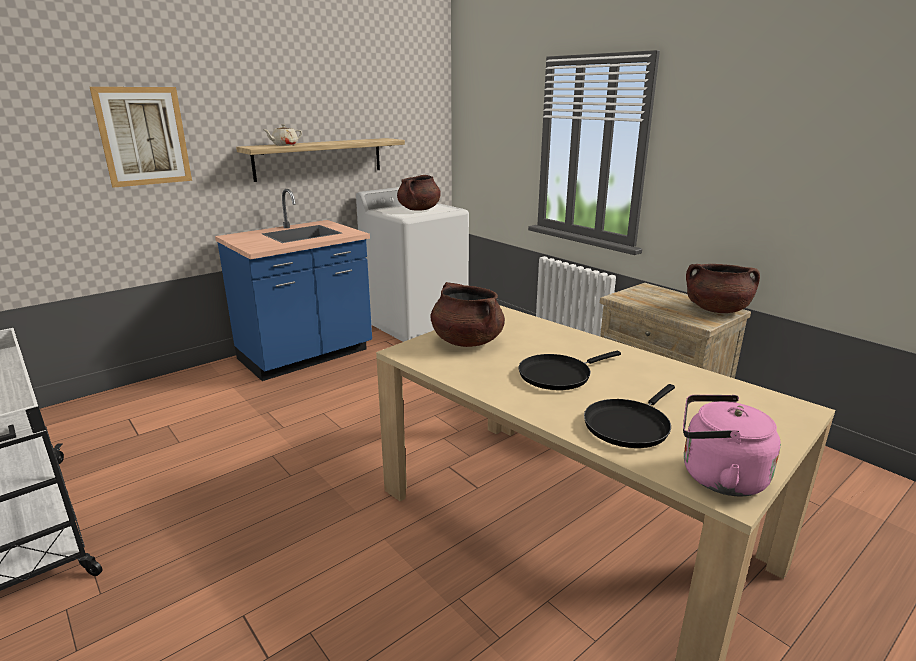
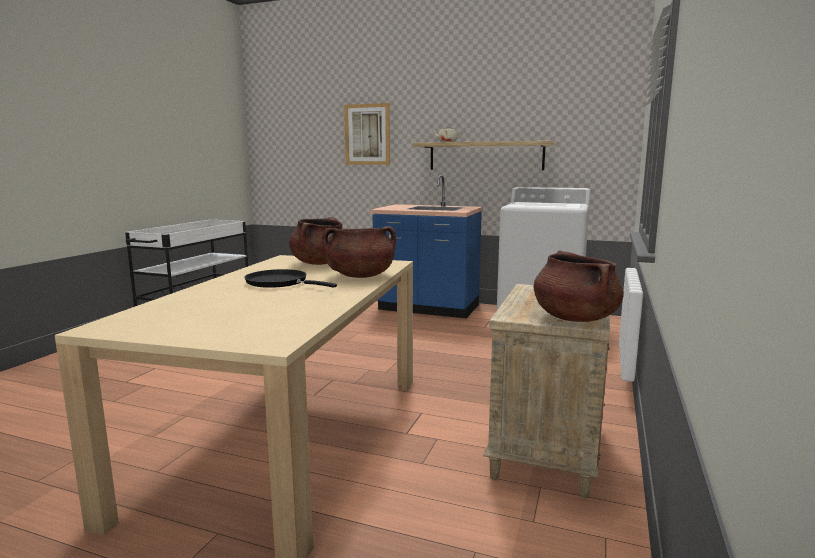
camera: 60 degrees right, 10 degrees down
brown cooking pot [397,175,441,211] -> brown cooking pot moved to [322,227,396,278]
black frying pan [584,384,675,448] -> none
pink kettle [683,395,781,497] -> none

